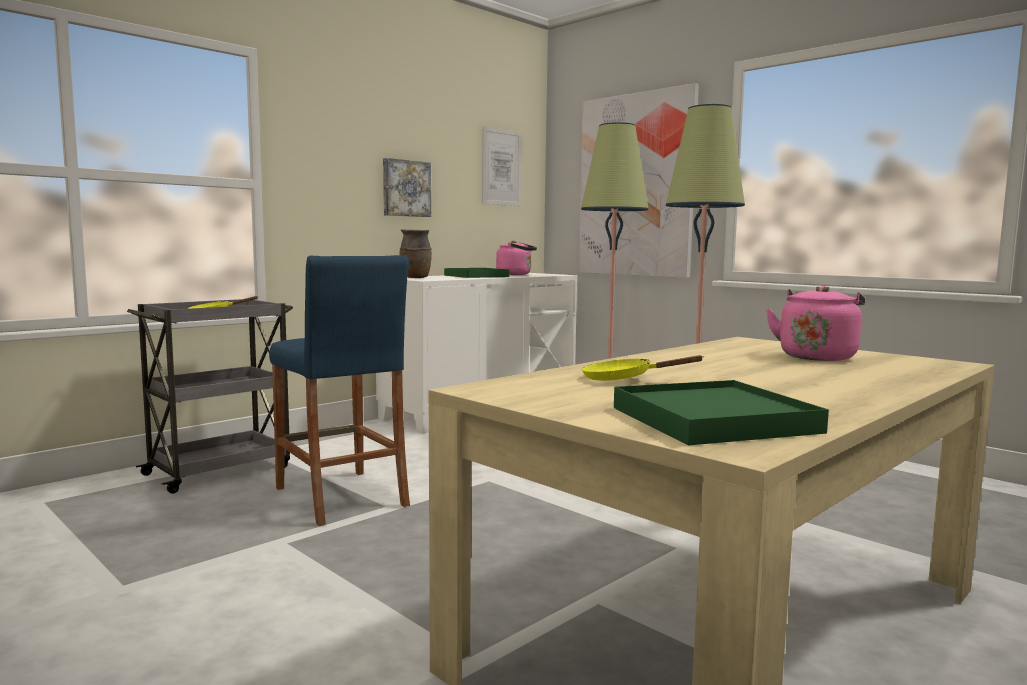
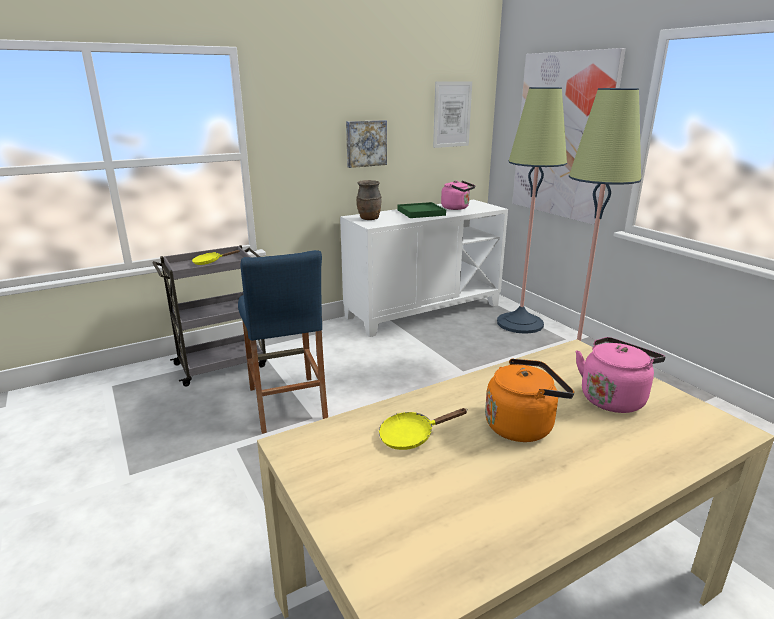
camera: 15 degrees right, 15 degrees up
yellow frying pan [582,355,704,381] -> yellow frying pan turned 45 degrees counterclockwise [379,408,468,450]
green tray [614,380,829,445] -> none
none -> orange kettle [485,358,574,442]

